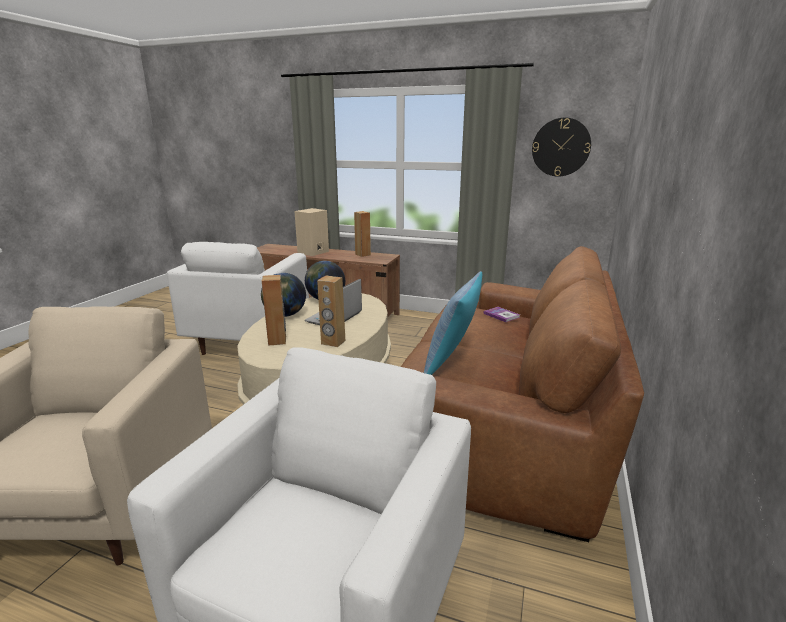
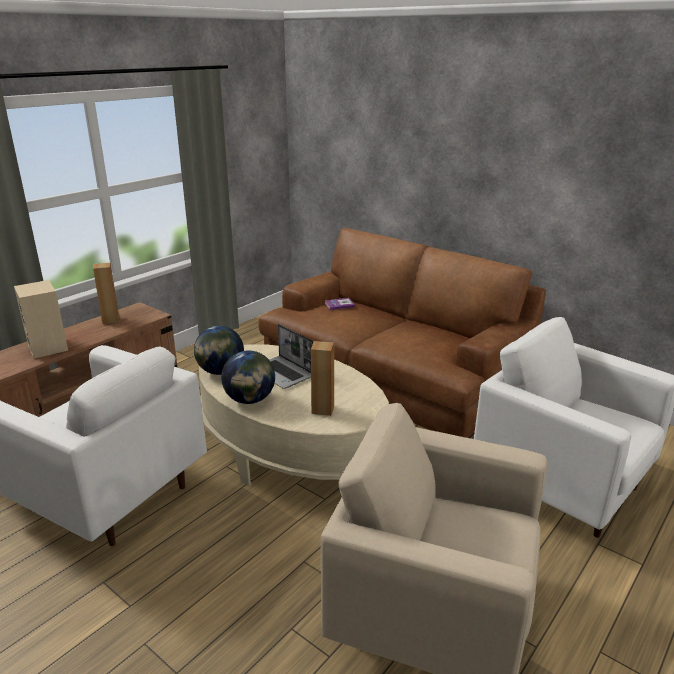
camera: 70 degrees left, 5 degrees up
brown speaker [317,276,345,347] -> none
pillow [424,271,482,375] -> none
wall clock [532,118,591,177] -> none

